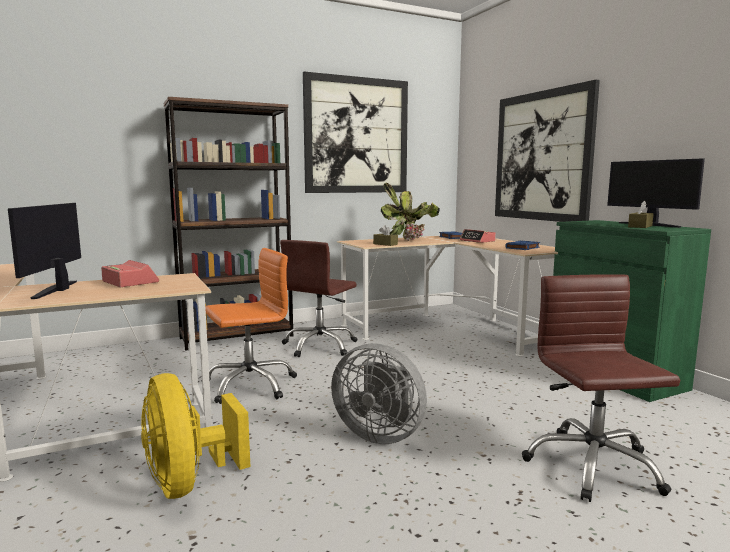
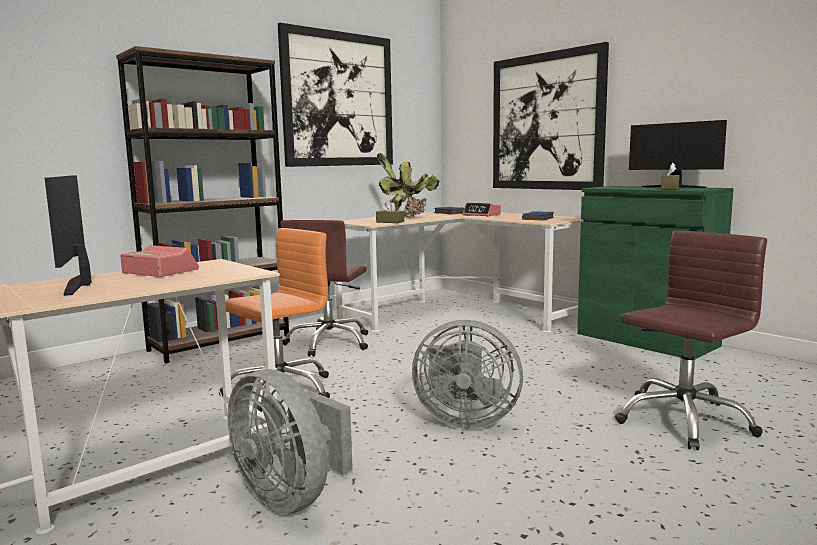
camera: 15 degrees left, 0 degrees up
yellow fan [141,373,250,499] -> grey fan [227,369,353,514]
brown office chair [522,274,680,502] -> brown office chair turned 75 degrees clockwise [615,231,767,450]

